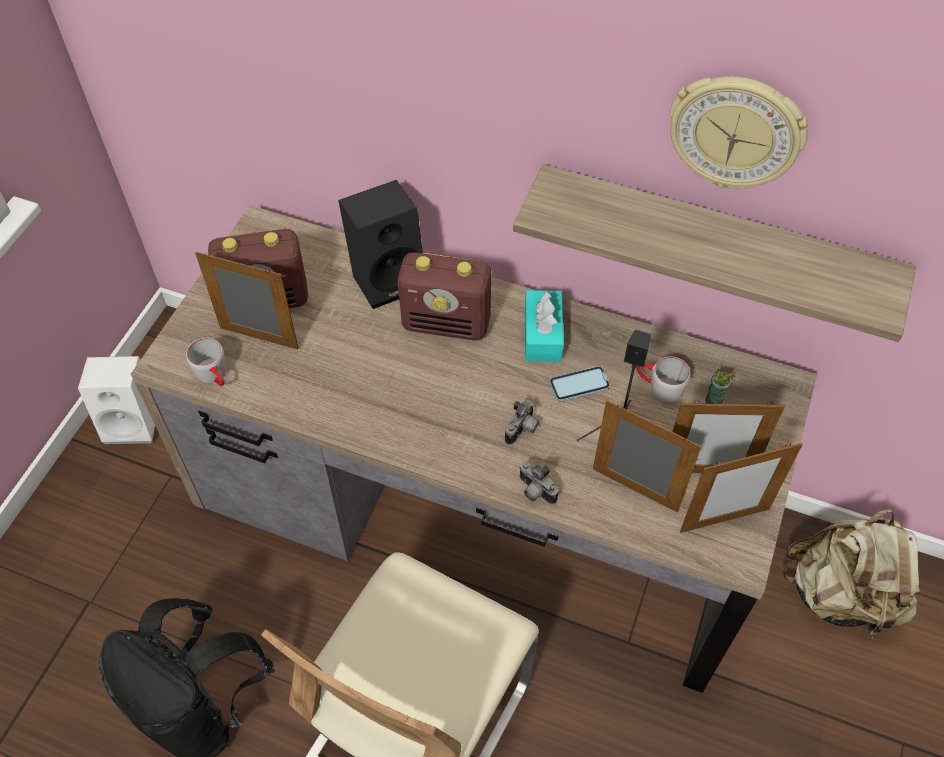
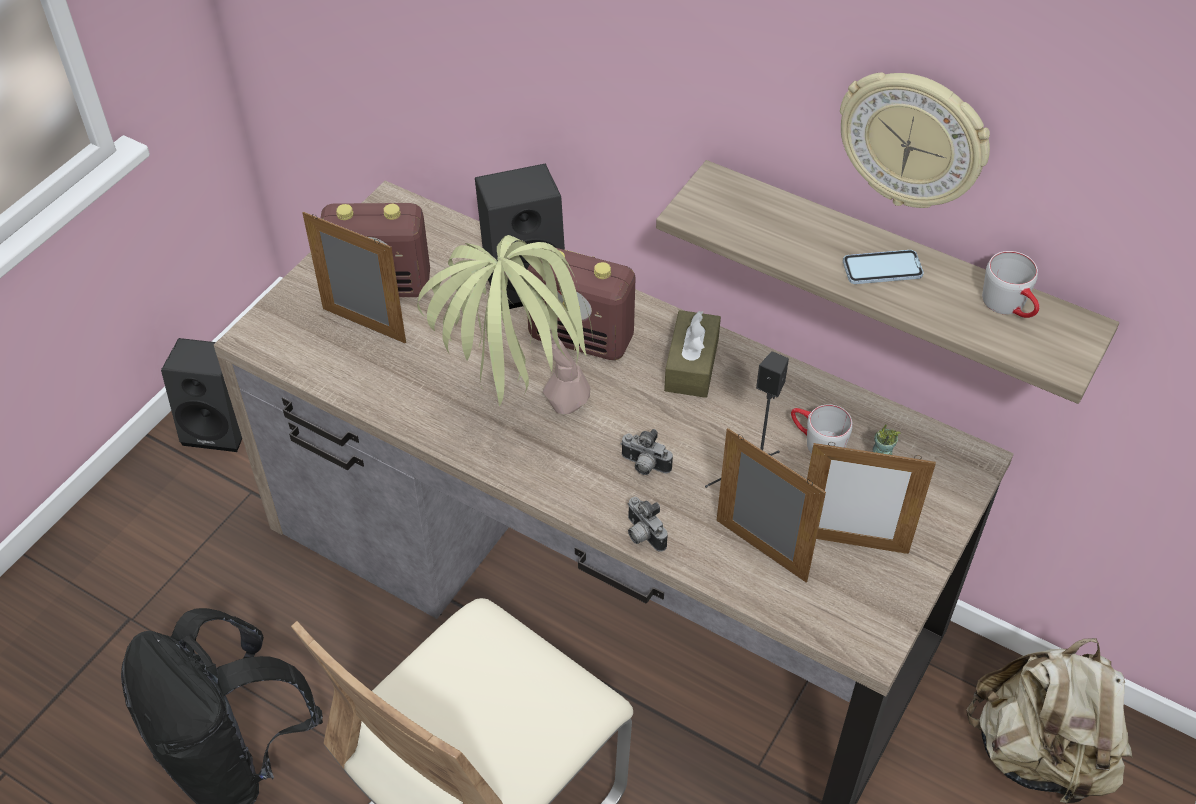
camera: 10 degrees right, 5 degrees down
white speaker [78,356,155,444] -> black speaker [161,338,242,452]
grey mug [186,338,227,386] -> grey mug moved to [982,251,1040,318]
camera [505,400,539,445] -> camera turned 75 degrees clockwise [620,429,673,475]
turquoise tissue box [525,290,564,362] -> brown tissue box [664,310,721,398]
phone [549,366,610,402] -> phone moved to [843,250,924,284]
picture frame [680,443,803,533] -> none
none -> potted plant [417,235,594,414]

